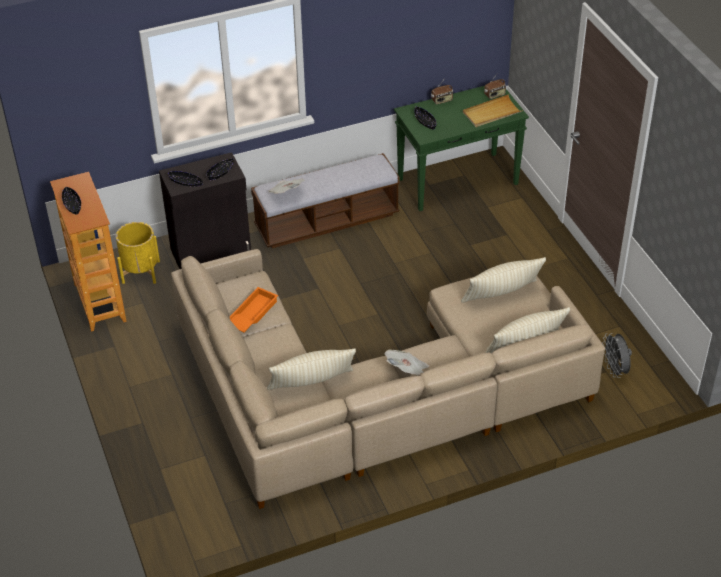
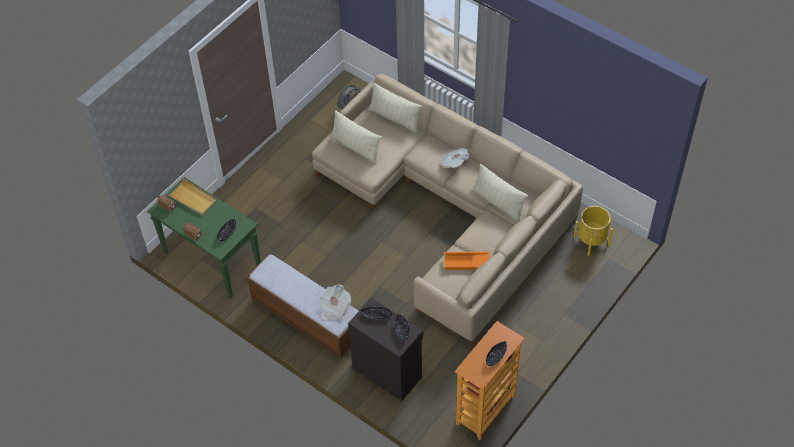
camera: 120 degrees left, 10 degrees up
yellow planter [116,222,160,284] -> yellow planter moved to [573,206,613,256]

